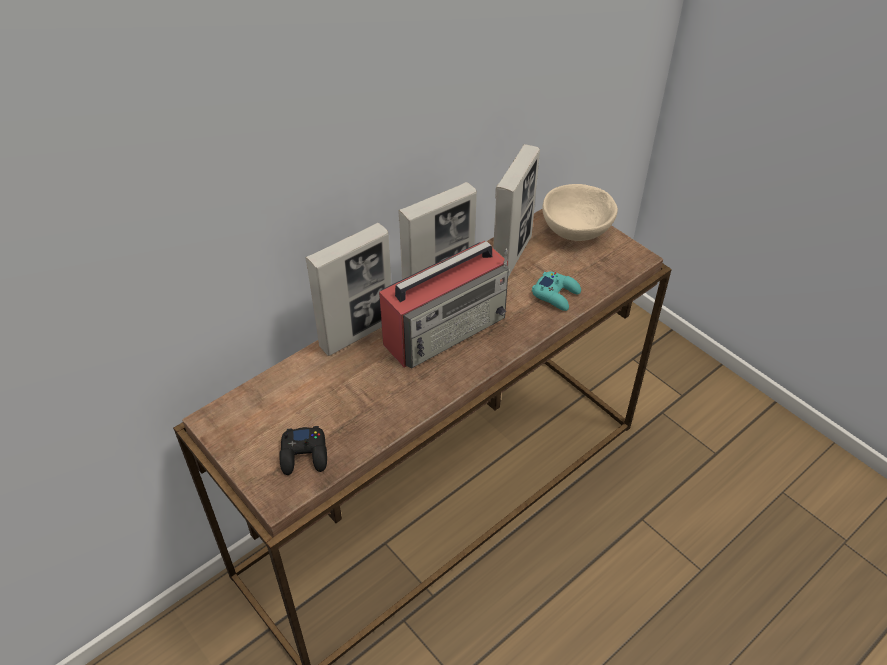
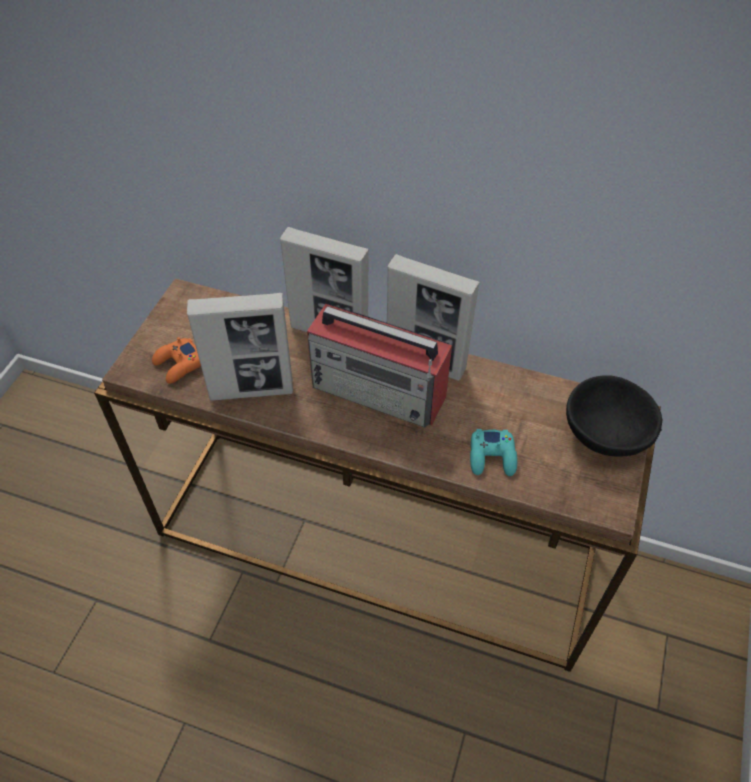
camera: 60 degrees right, 5 degrees up
black game controller [279,426,327,475] -> orange game controller [152,337,201,384]
picture frame [493,144,540,277] -> picture frame moved to [187,293,293,401]
beige bowl [542,184,618,241] -> black bowl [566,375,662,457]

